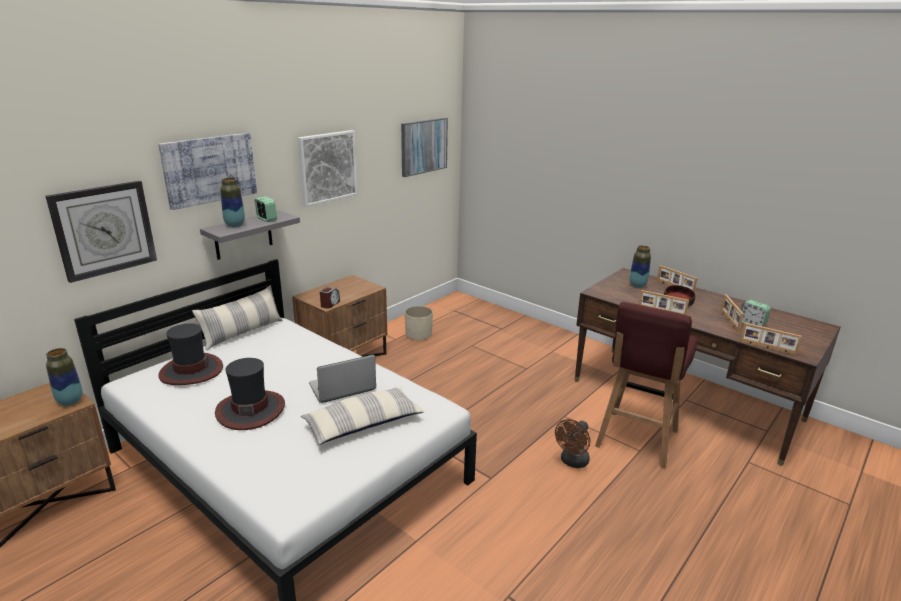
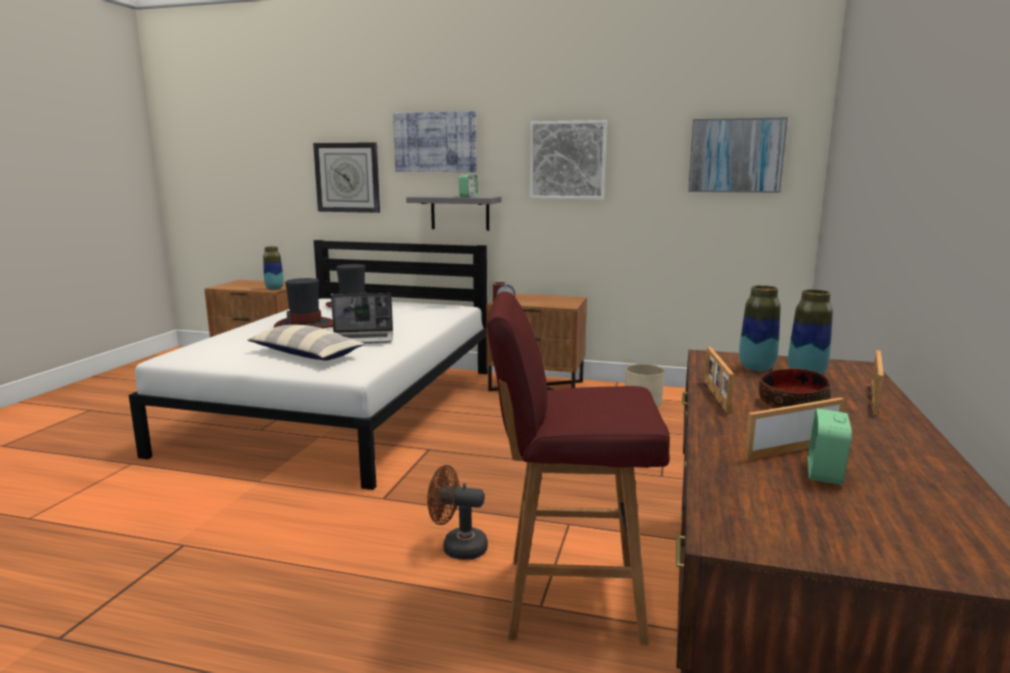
camera: 65 degrees right, 10 degrees down
pillow [192,285,283,351] -> none
vase [221,178,245,227] -> vase moved to [739,285,781,371]
laptop [309,355,376,403] -> laptop turned 135 degrees clockwise [331,293,393,344]
picture frame [740,323,802,355] -> none

